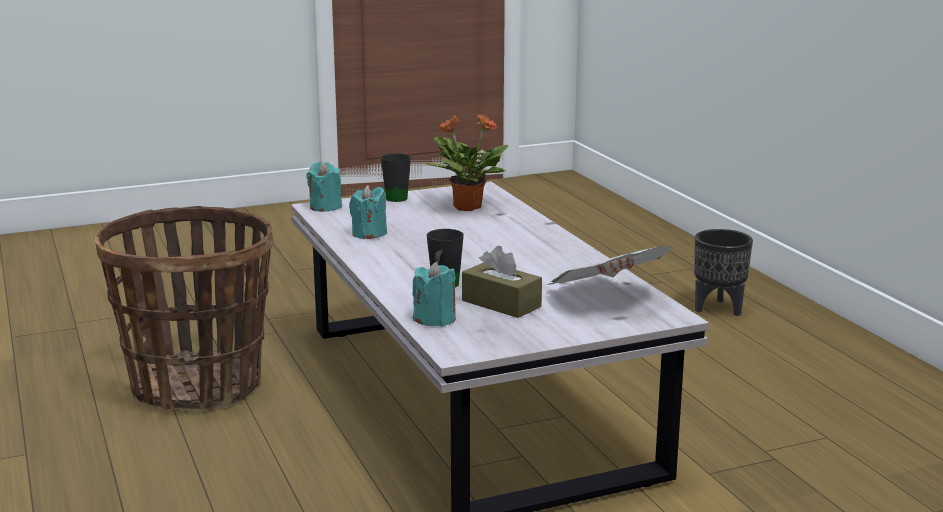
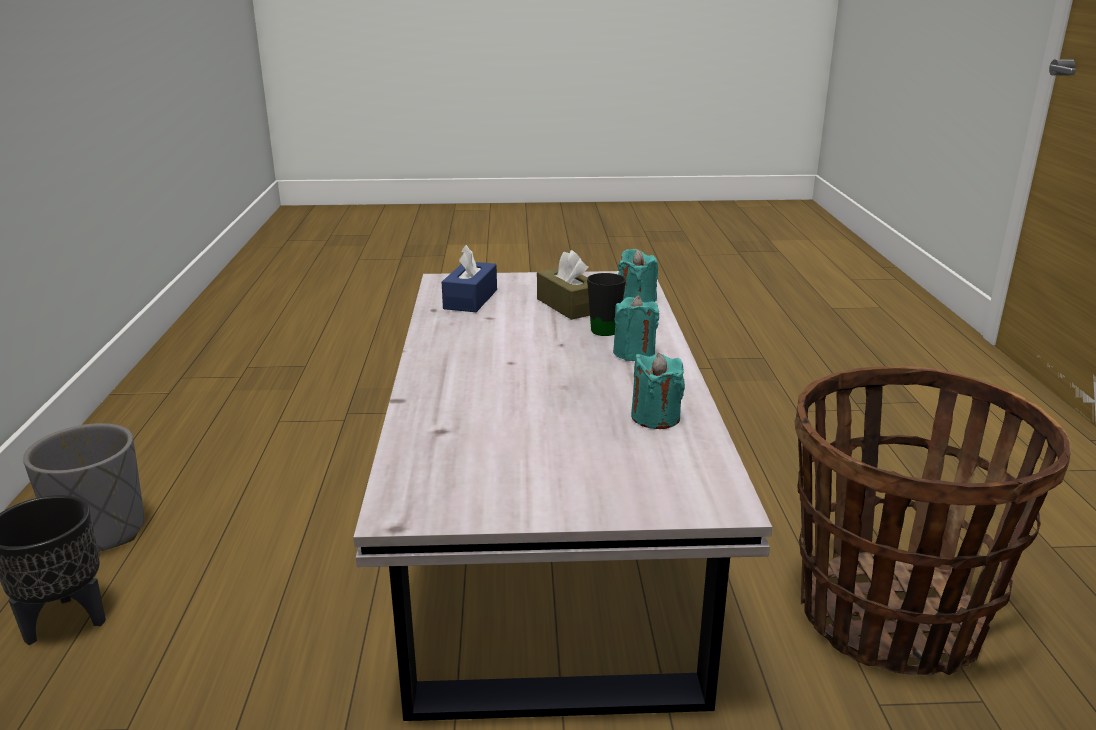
camera: 160 degrees left, 5 degrees up
turquoise candle [306,162,342,212] -> turquoise candle moved to [613,295,659,361]
black mug [381,154,411,202] -> none
potted plant [426,114,508,211] -> none
newspaper [549,246,673,284] -> blue tissue box [442,245,497,312]
none -> grey planter [23,423,145,552]

